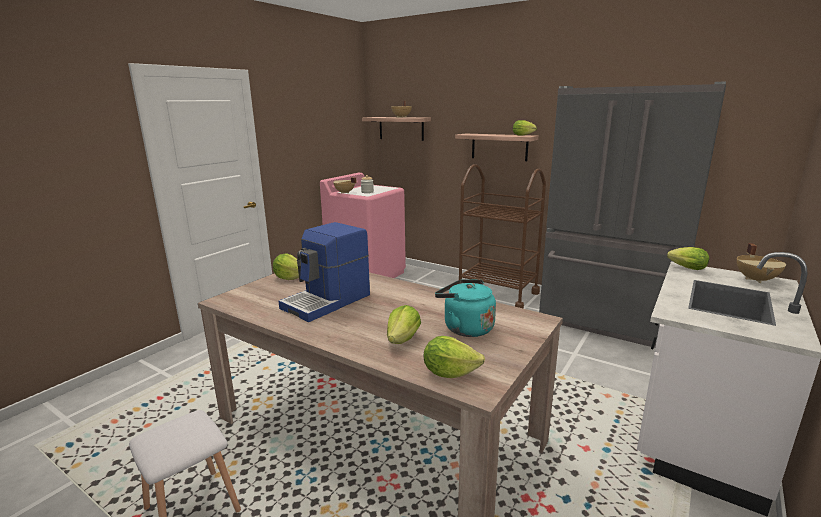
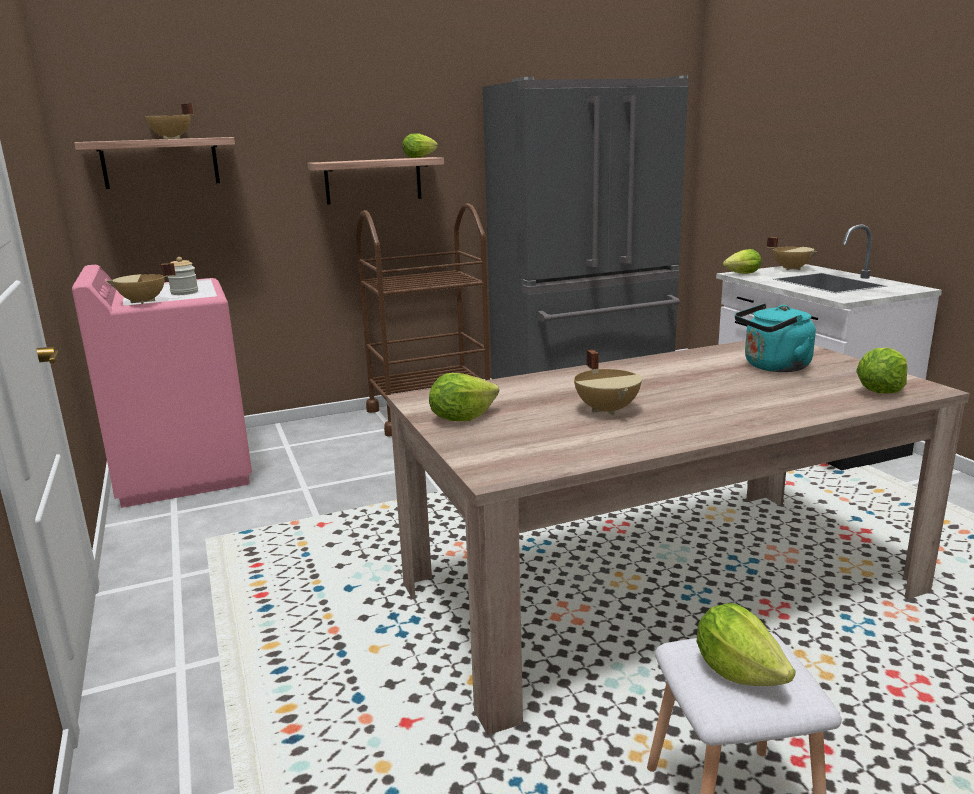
camera: 55 degrees left, 0 degrees up
coffee machine [278,222,370,322] -> beige cooking pot [574,349,642,415]
lettuce [387,305,421,344] -> lettuce moved to [697,603,795,686]

